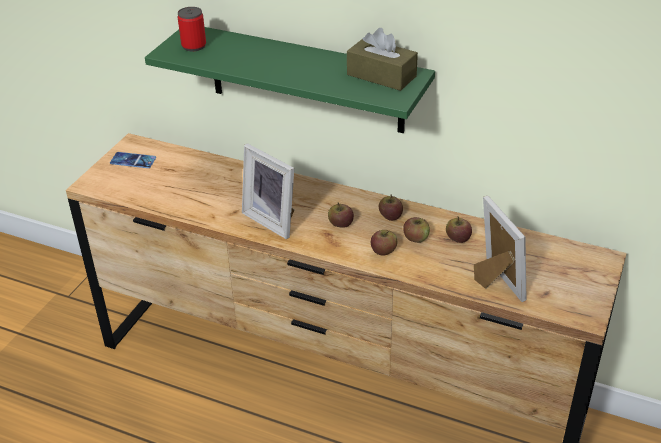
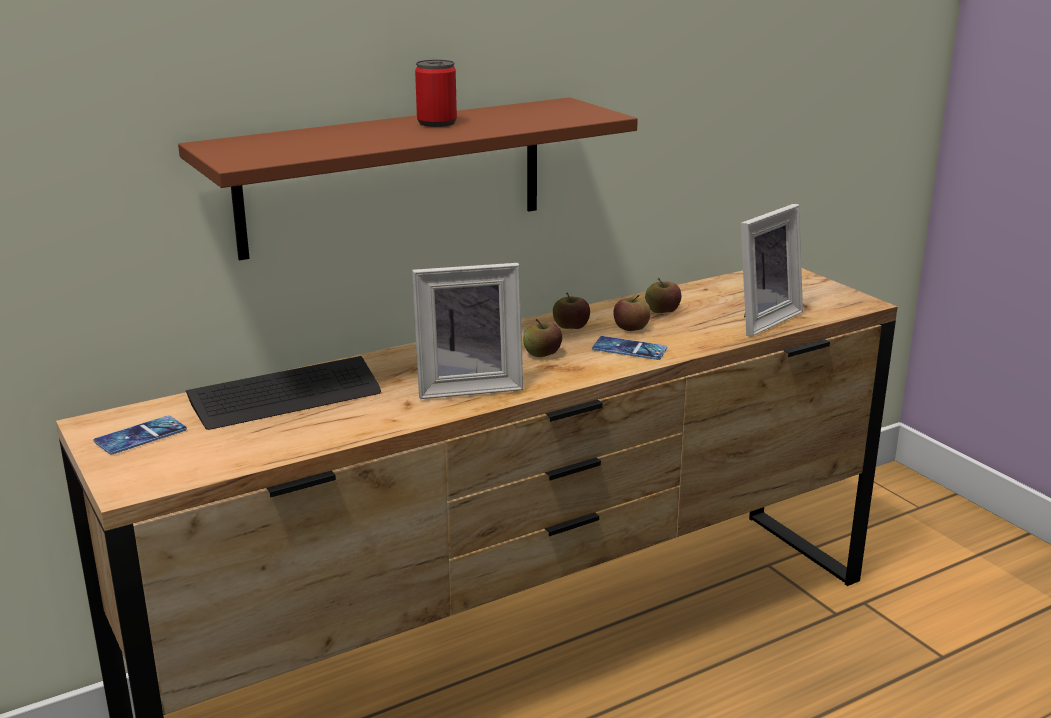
camera: 55 degrees left, 15 degrees down
green shelf [145,27,435,133] -> brown shelf [178,97,638,260]
can [178,7,206,51] -> can moved to [415,60,457,127]
brown tissue box [347,28,418,91] -> none
apple [371,230,397,256] -> phone [592,336,667,360]
picture frame [474,196,527,302] -> picture frame turned 120 degrees clockwise [741,204,803,337]
none -> keyboard [186,356,381,430]

